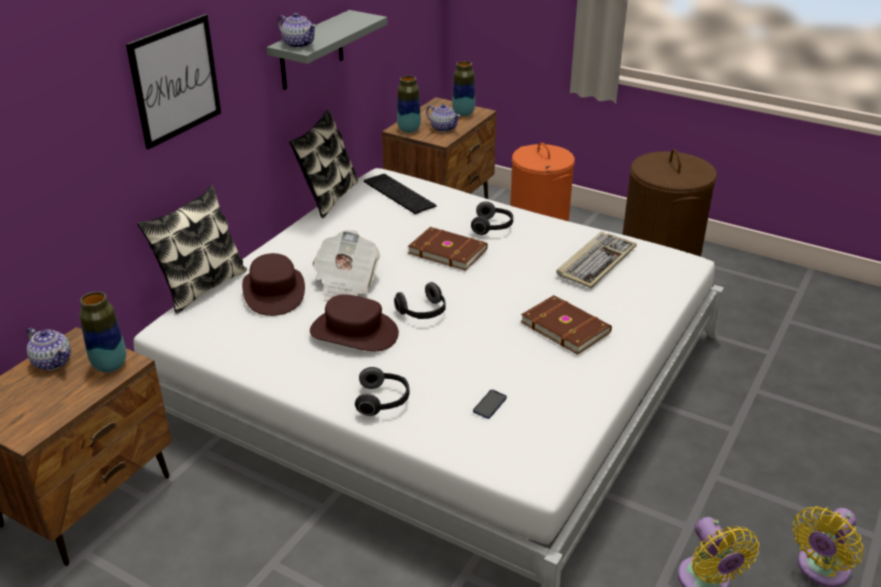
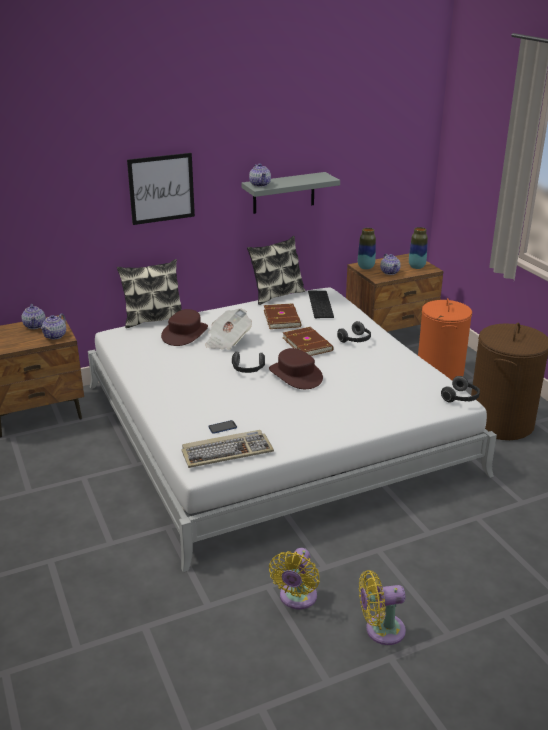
camera: 35 degrees right, 5 degrees down
vase [80,292,126,373] -> teapot [41,313,66,339]
brown hat [310,294,399,351] -> brown hat moved to [269,348,323,389]
headphones [355,367,410,416] -> headphones moved to [441,376,480,403]
brown book [521,295,612,355] -> brown book moved to [264,303,302,329]
keyboard [556,231,637,288] -> keyboard moved to [181,430,274,468]

